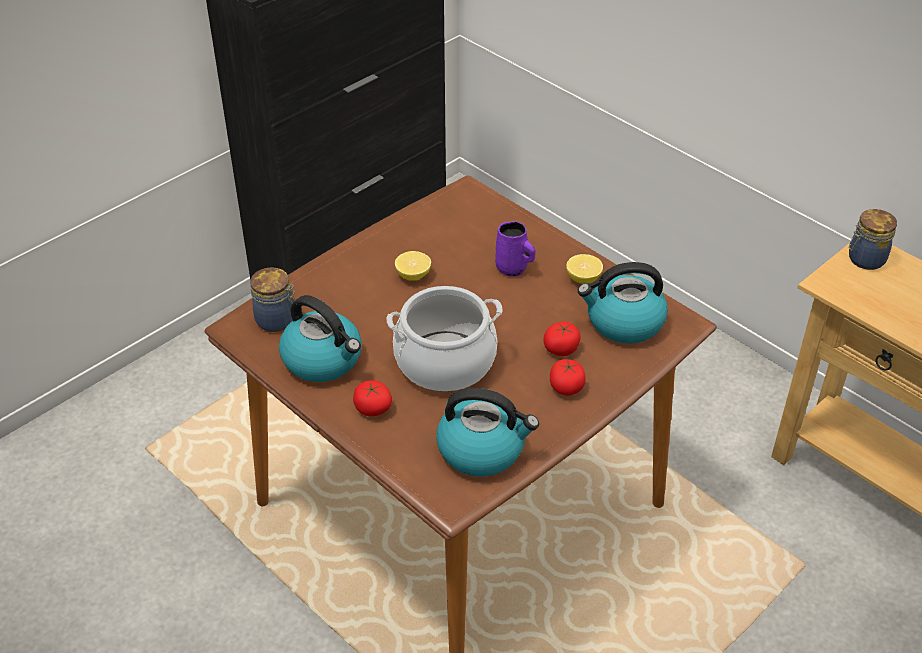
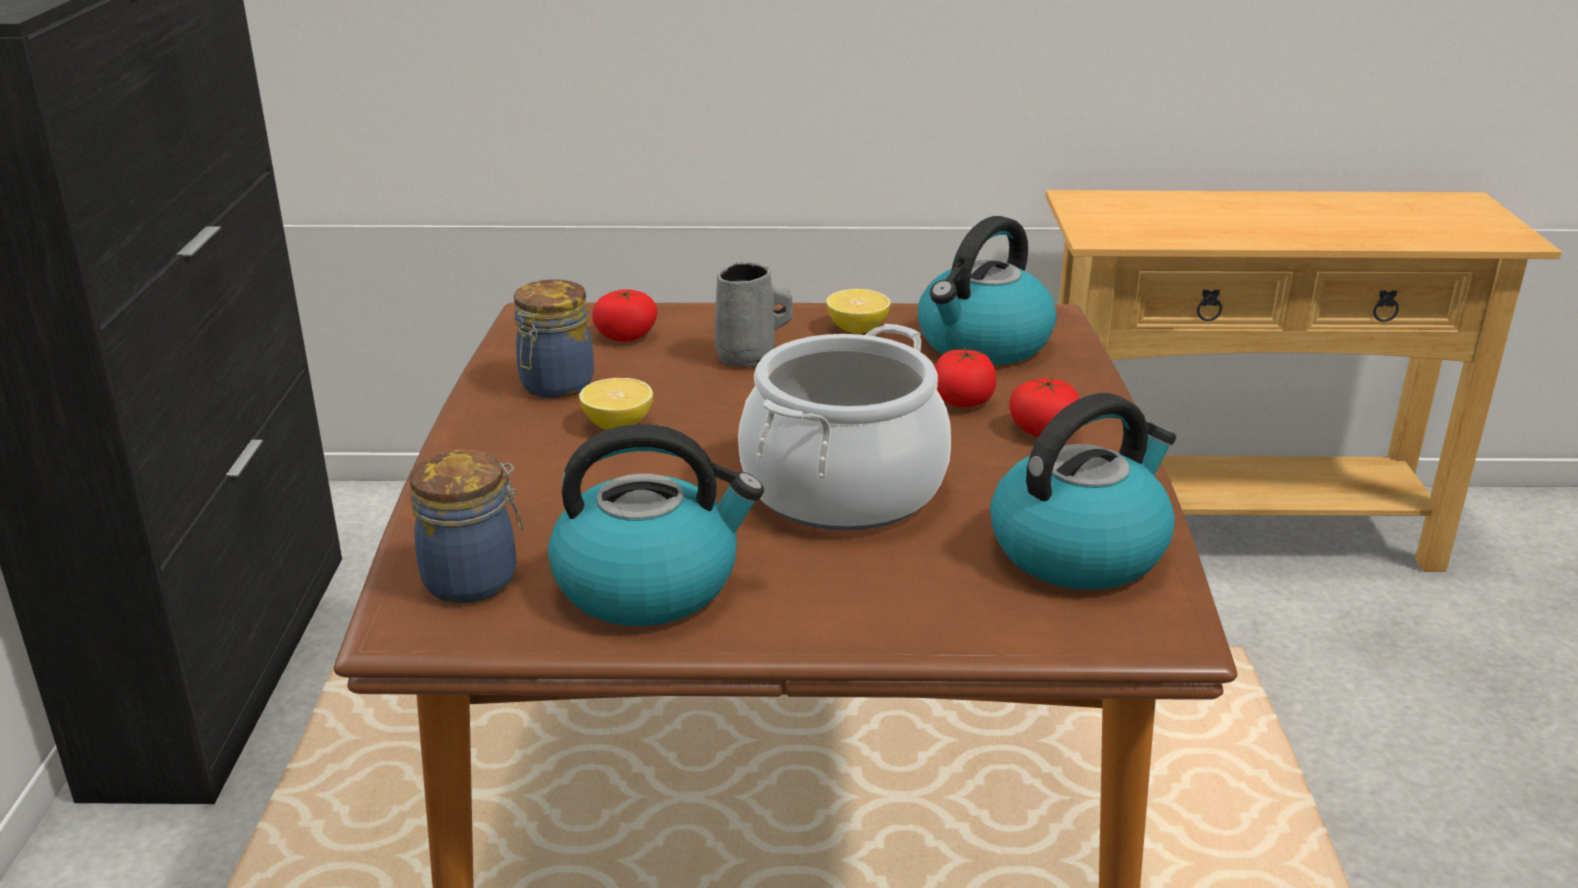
camera: 45 degrees left, 15 degrees down
tomato [353,380,392,416] -> tomato moved to [592,289,658,342]
purple mug [495,221,535,277] -> grey mug [715,263,793,367]
jar [849,209,897,270] -> jar moved to [514,279,594,398]

